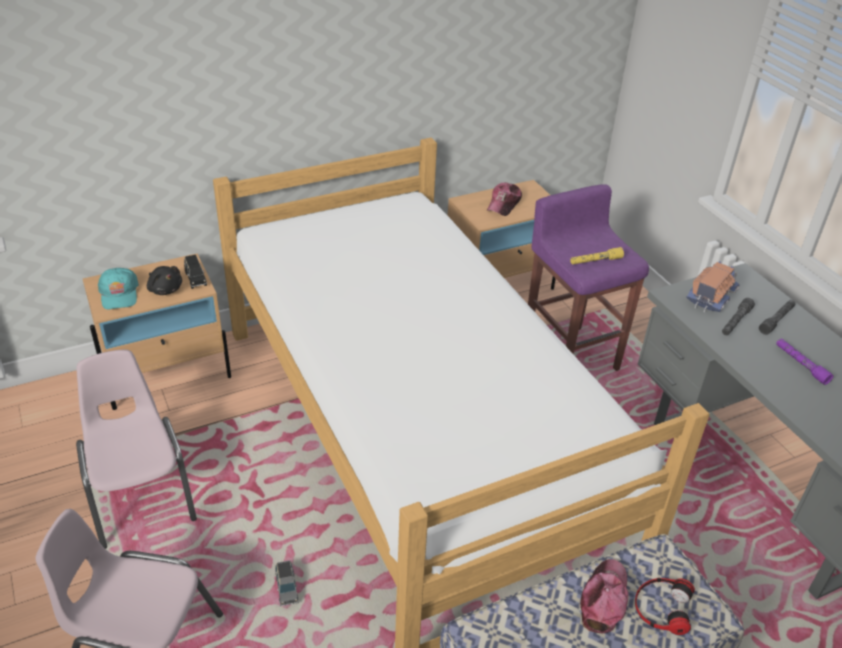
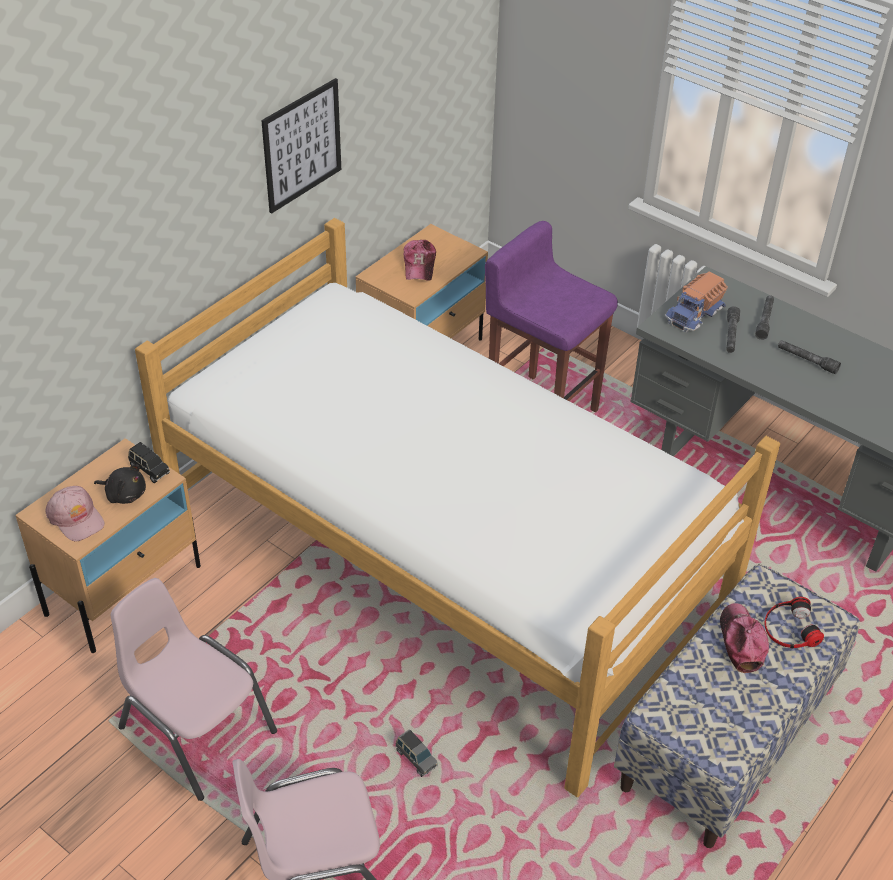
camera: 25 degrees left, 5 degrees up
turquoise cap [98,268,139,309] -> pink cap [45,486,105,541]
yellow flashlight [570,247,624,264] -> none
toy truck [686,261,740,312] -> toy truck turned 150 degrees counterclockwise [665,271,728,333]
purple flashlight [776,339,834,385] -> grey flashlight [778,340,841,374]
none -> picture [261,78,341,214]

